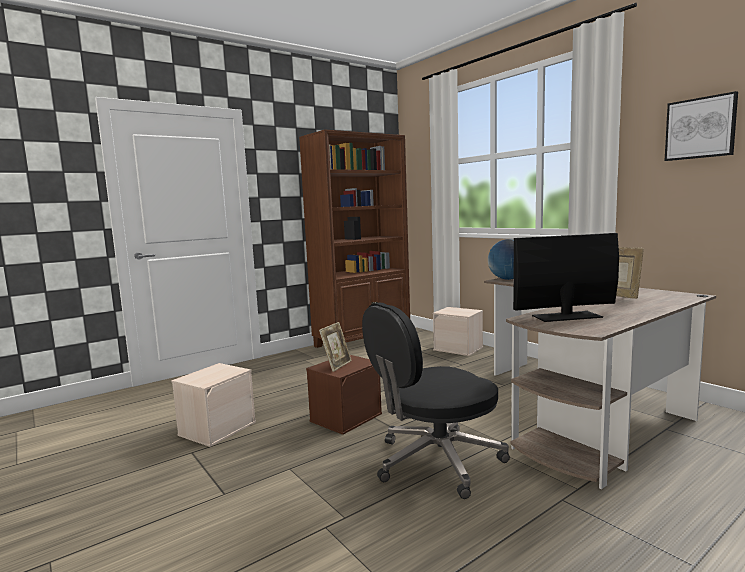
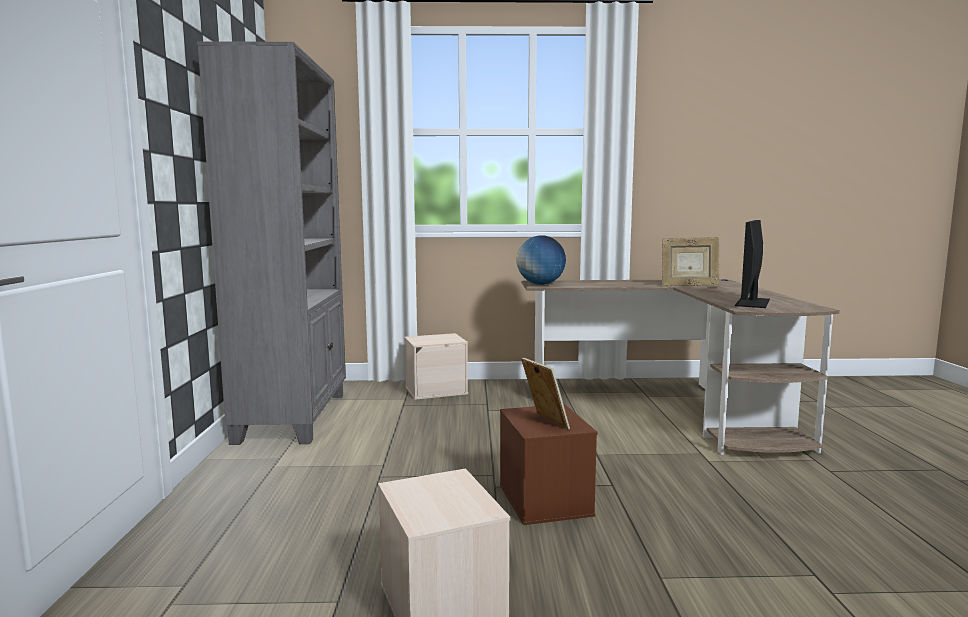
camera: 55 degrees left, 0 degrees up
brown bookcase [299,129,410,348] -> grey bookcase [197,41,346,445]
black office chair [362,303,510,499] -> none
picture [664,91,738,161] -> none

